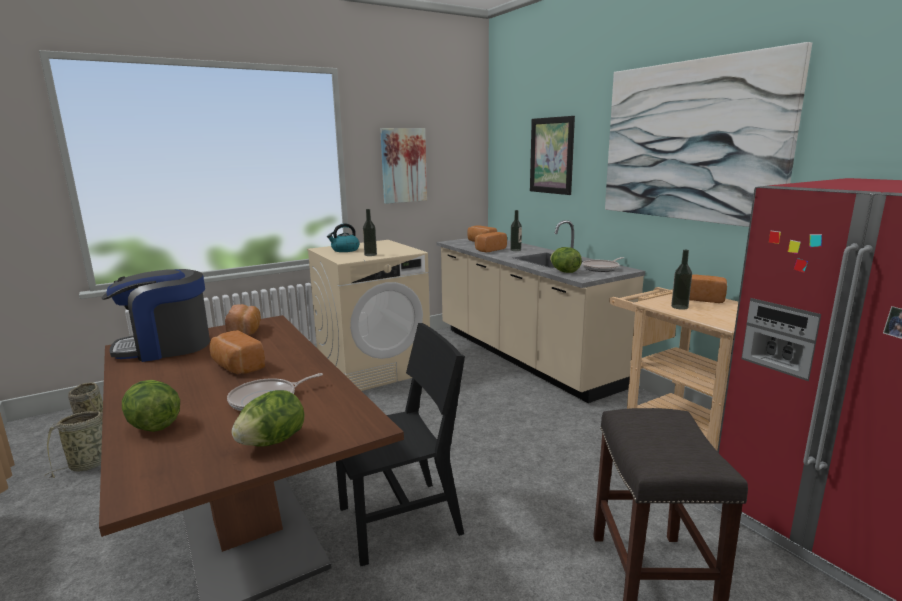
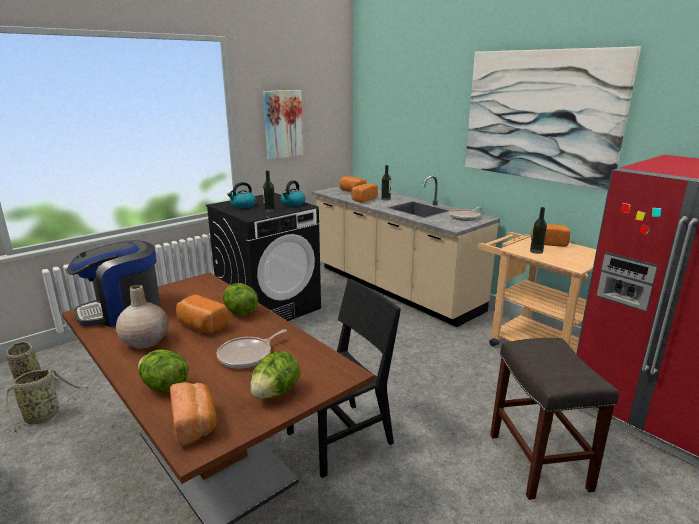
camera: 10 degrees left, 5 degrees up
bread [225,304,261,335] -> bread moved to [170,382,217,446]
beige washing machine [307,240,430,391] -> black washing machine [206,193,321,321]
picture [530,116,575,195] -> none
lettuce [550,247,582,273] -> lettuce moved to [223,283,258,316]
none -> beige vase [116,285,169,349]
none -> kettle [281,180,305,206]

